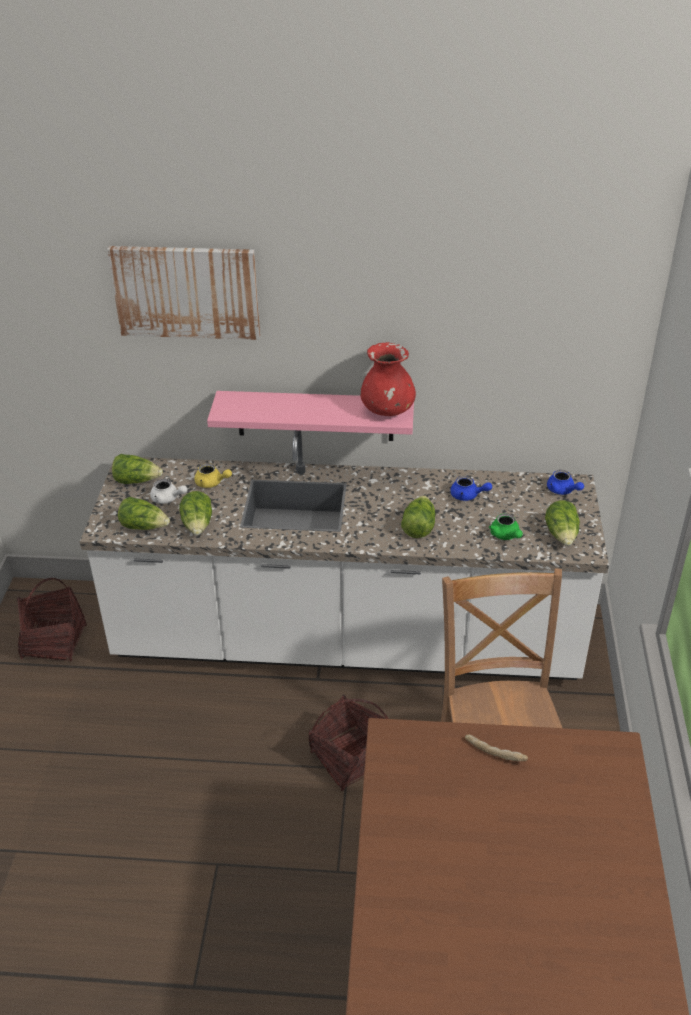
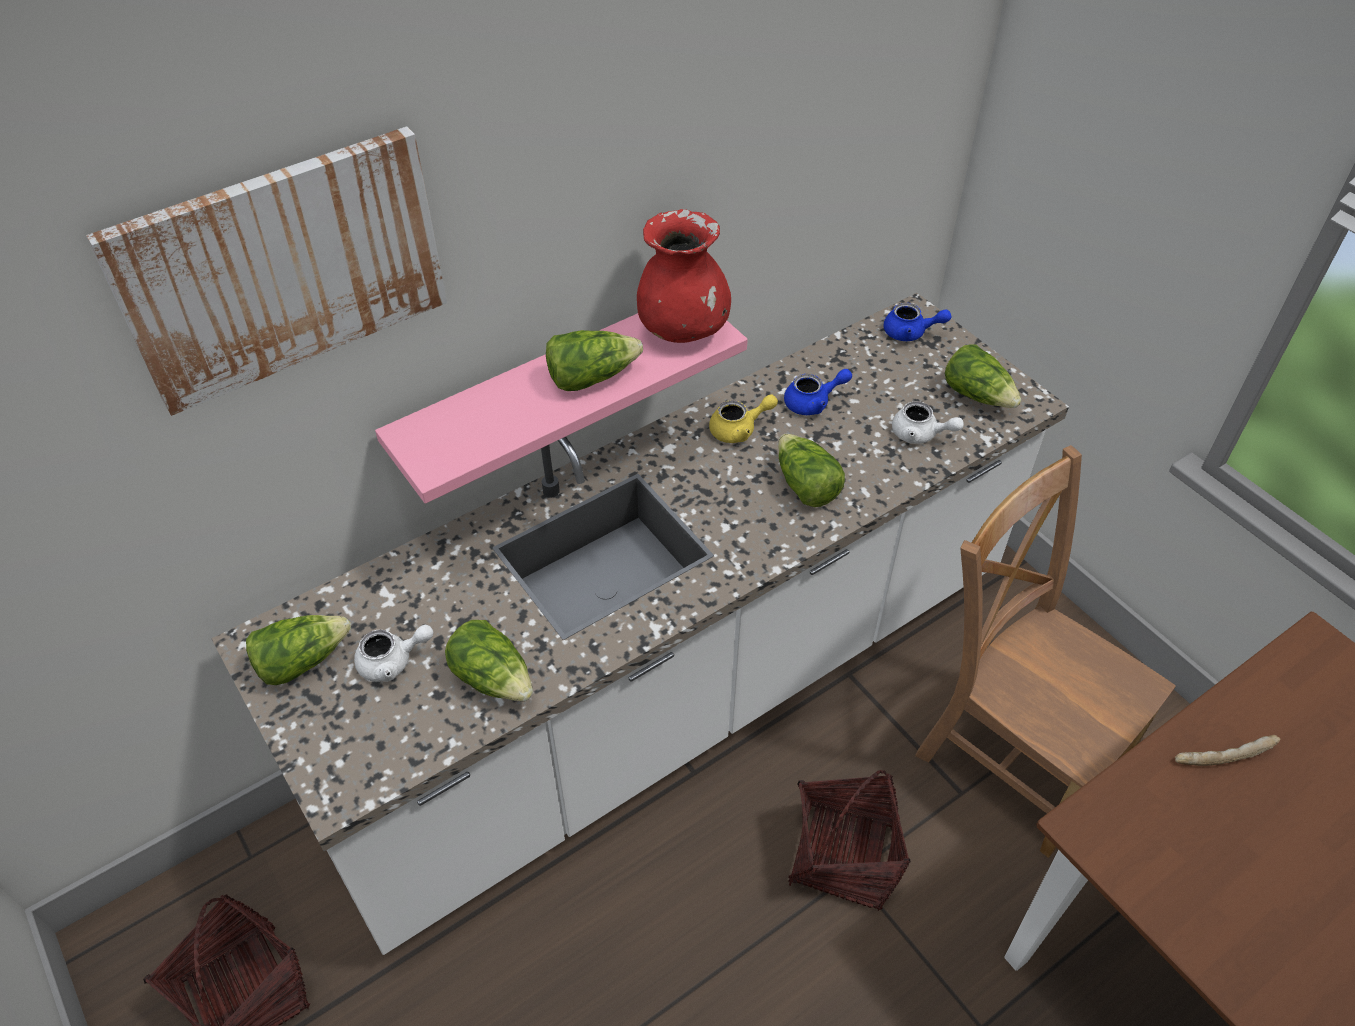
camera: 40 degrees left, 10 degrees up
lettuce [118,497,170,530] -> lettuce moved to [546,330,643,391]
yellow teapot [194,464,232,488] -> yellow teapot moved to [709,394,778,443]
green teapot [489,513,523,540] -> white teapot [892,401,964,444]

